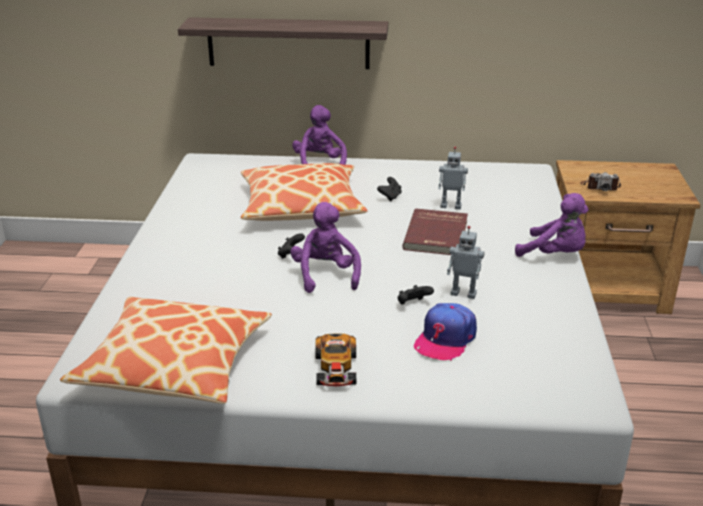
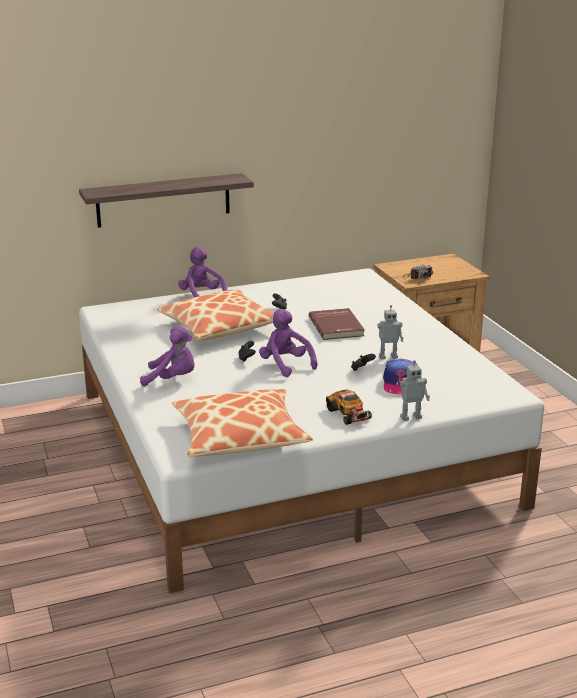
camera: 25 degrees left, 5 degrees down
toy robot [439,147,468,209] -> toy robot moved to [399,360,430,421]
purple plush toy [515,193,588,257] -> purple plush toy moved to [140,326,195,387]

